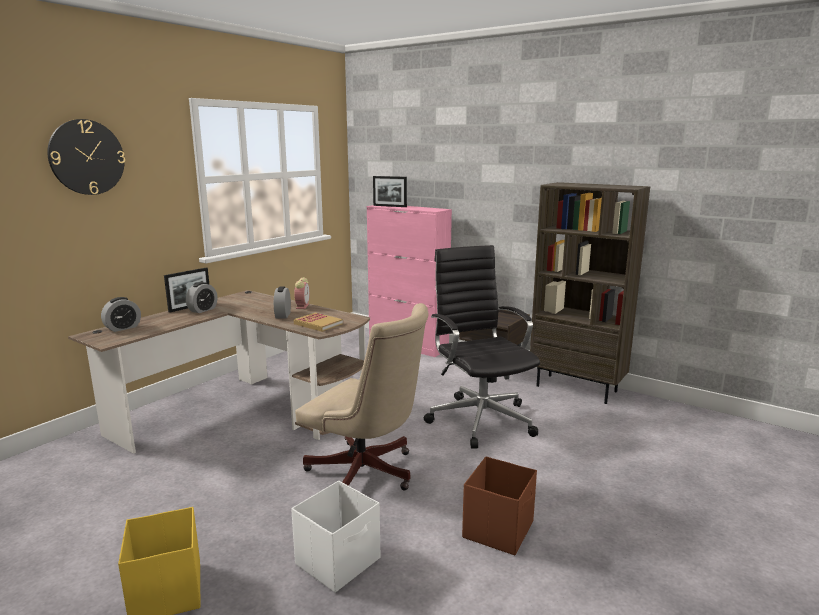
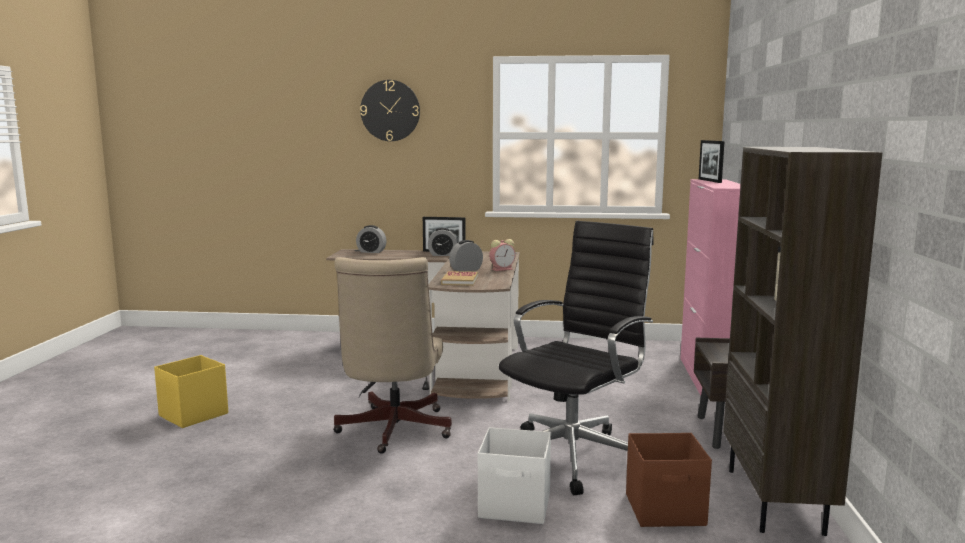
camera: 60 degrees right, 5 degrees down
white storage box [291,481,380,593] -> white storage box moved to [478,427,551,524]
brown storage box [462,456,537,555] -> brown storage box moved to [626,433,712,527]

